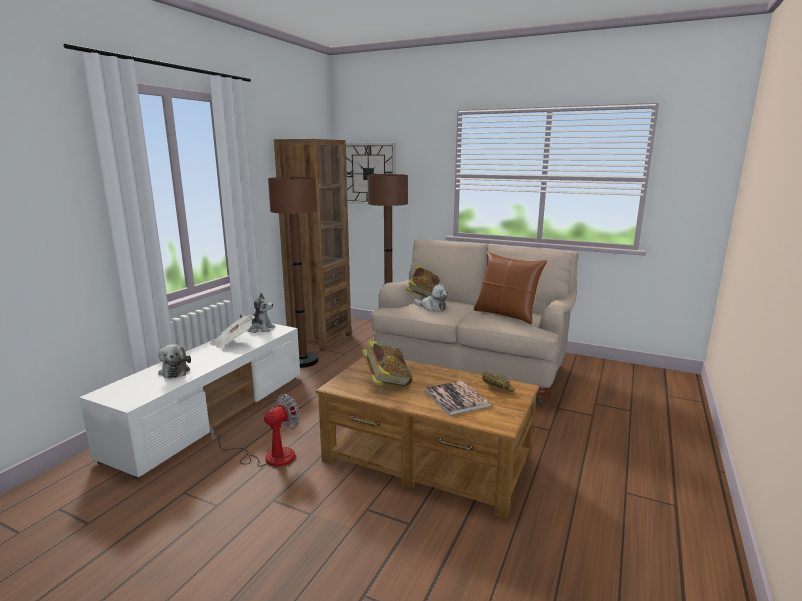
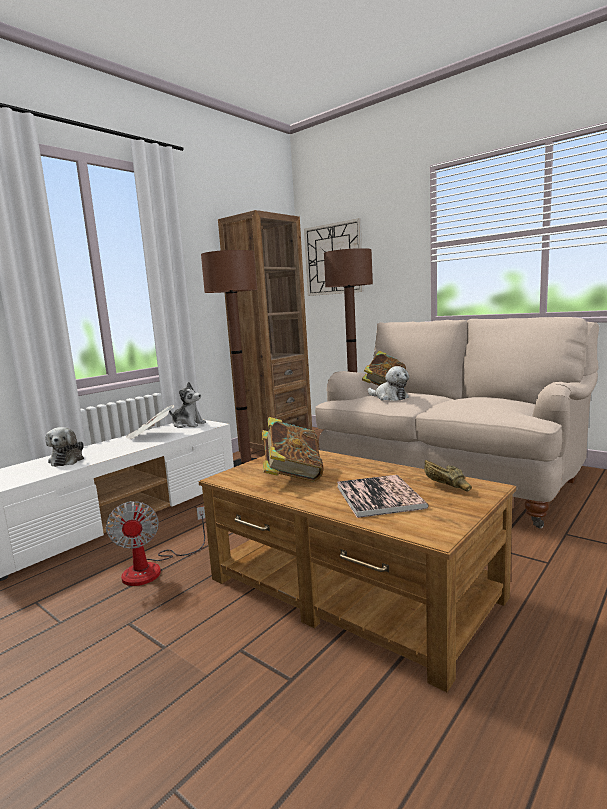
camera: 15 degrees right, 5 degrees down
fan [210,394,300,467] -> fan turned 105 degrees clockwise [106,501,205,586]
brown pillow [474,252,547,324] -> none

